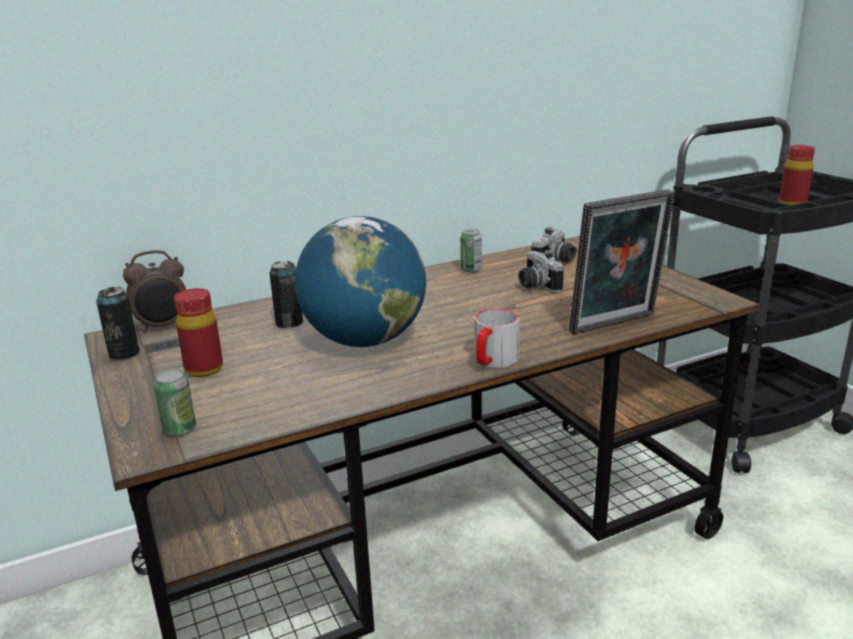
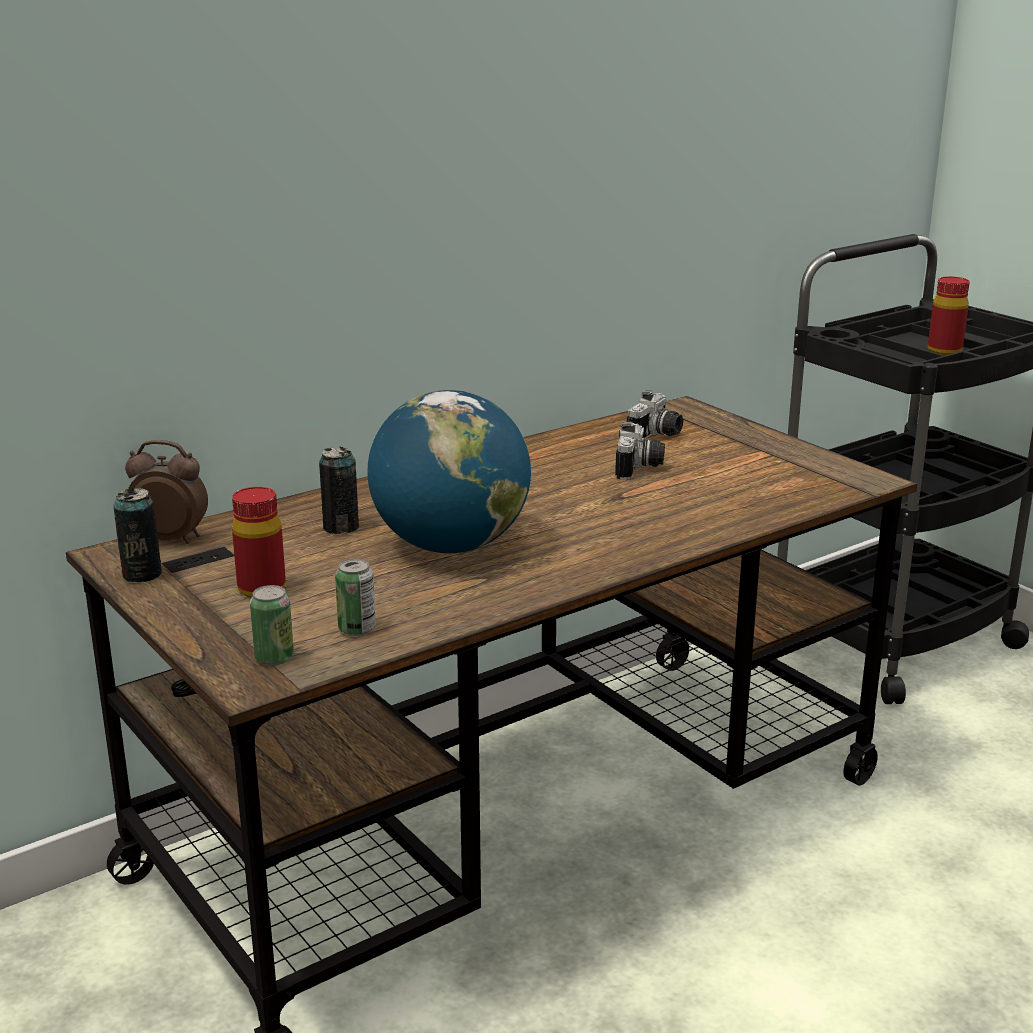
camera: 10 degrees left, 0 degrees up
alarm clock [123,250,186,333] -> alarm clock turned 135 degrees counterclockwise [125,440,208,544]
can [460,229,482,273] -> can moved to [335,559,376,636]
mug [474,309,520,368] -> none
camera [518,250,564,292] -> camera turned 135 degrees counterclockwise [615,421,665,480]
picture frame [569,189,675,334] -> none

